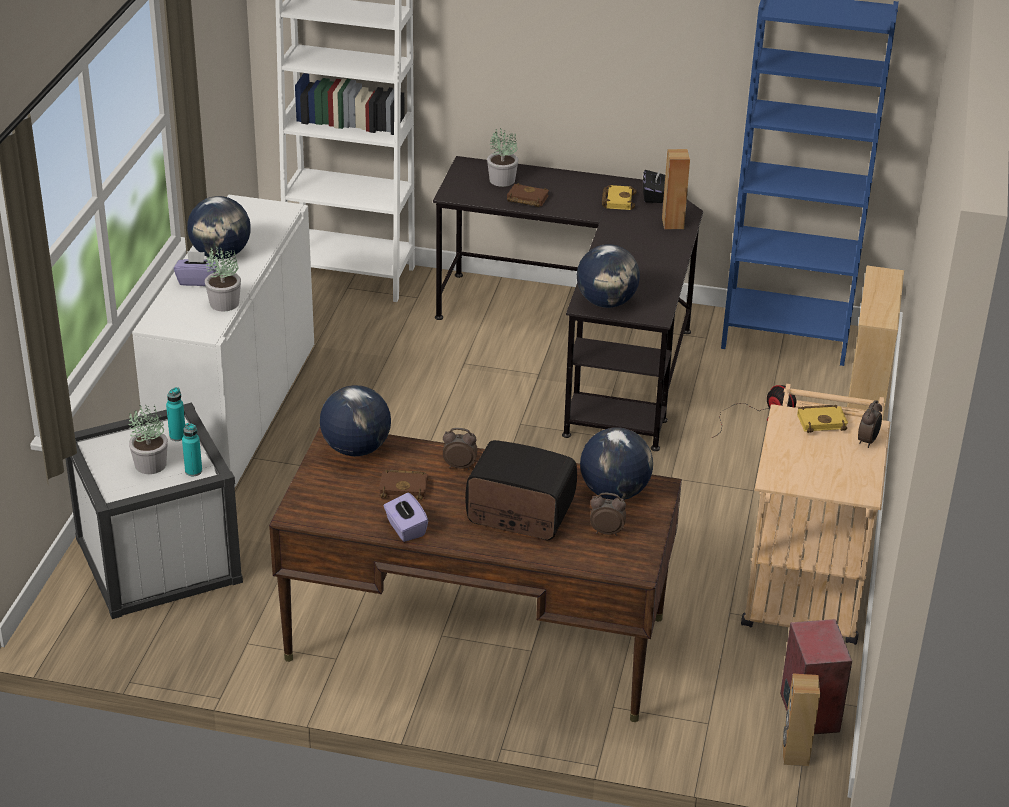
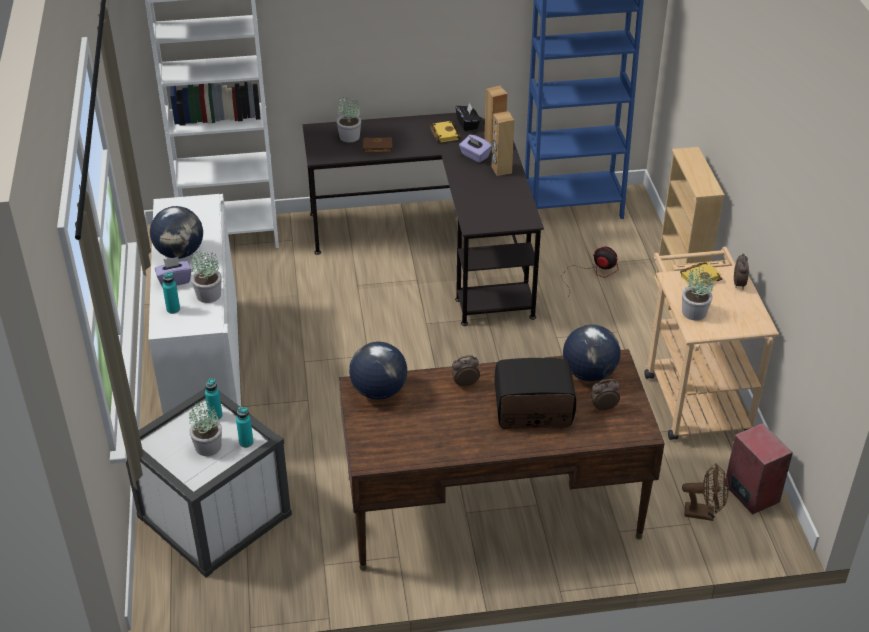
camera: 20 degrees left, 5 degrees up
brown book [379,470,428,500] -> none
purple tissue box [384,493,428,542] -> purple tissue box moved to [459,135,492,163]
globe [577,244,640,308] -> none
brown speaker [782,674,820,766] -> brown speaker moved to [491,111,514,176]
none -> turquoise bottle [162,272,180,314]
none -> potted plant [682,266,714,321]
none -> brown fan [682,463,729,521]

